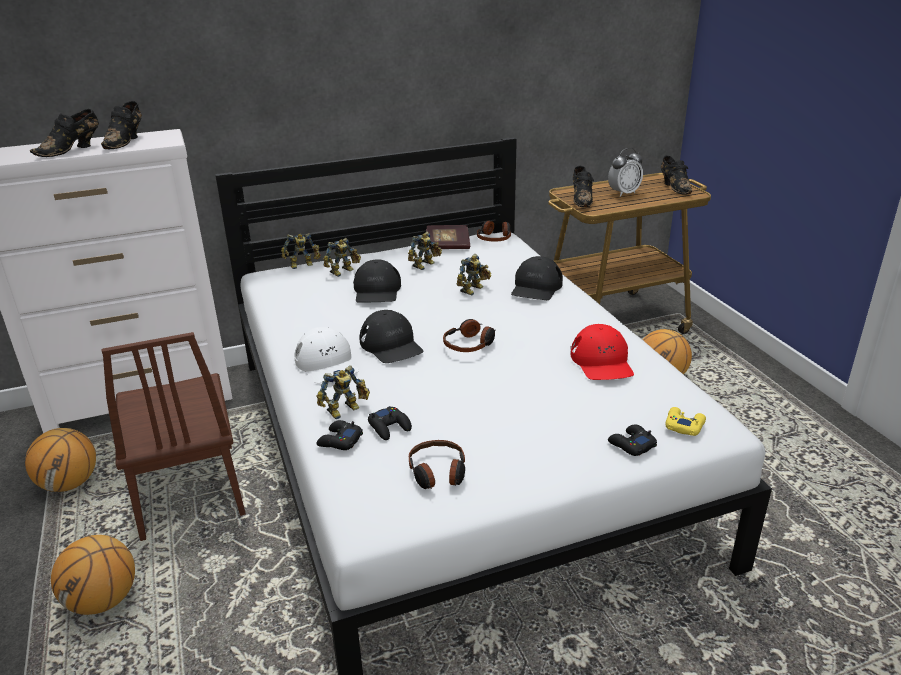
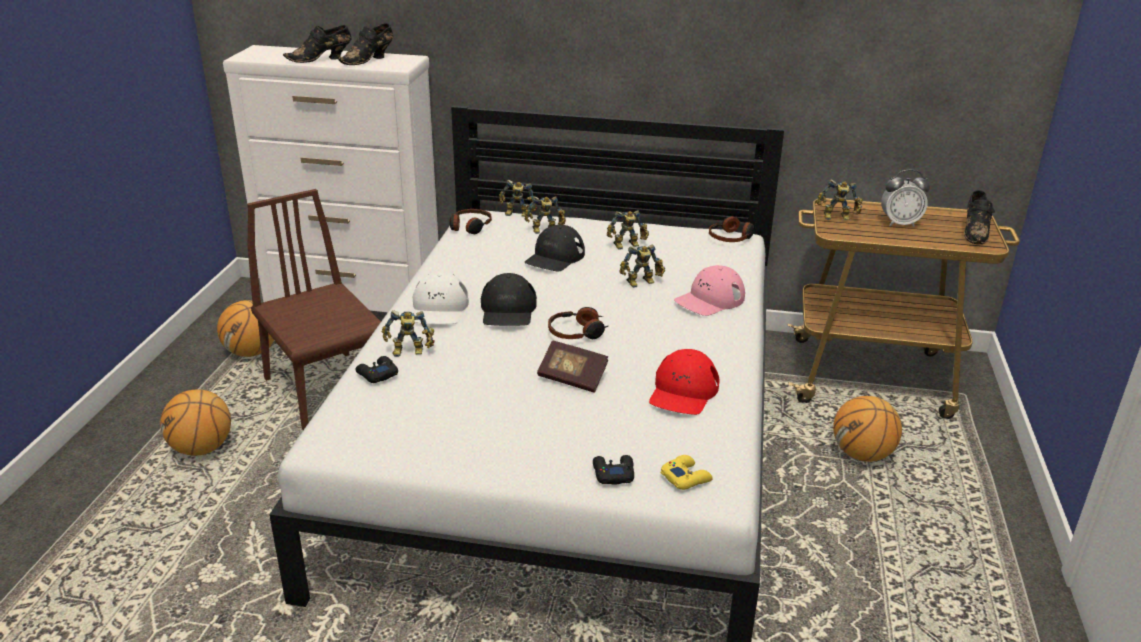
camera: 30 degrees right, 0 degrees up
brown chair [102,332,246,541] -> brown chair turned 135 degrees clockwise [247,189,381,430]
black game controller [368,406,412,440] -> none
headphones [409,440,465,489] -> headphones moved to [449,209,492,234]
book [426,225,470,249] -> book moved to [537,340,608,393]
black cap [511,256,563,300] -> pink cap [674,265,745,316]
black shoe [573,166,594,207] -> toy robot [817,180,862,220]

